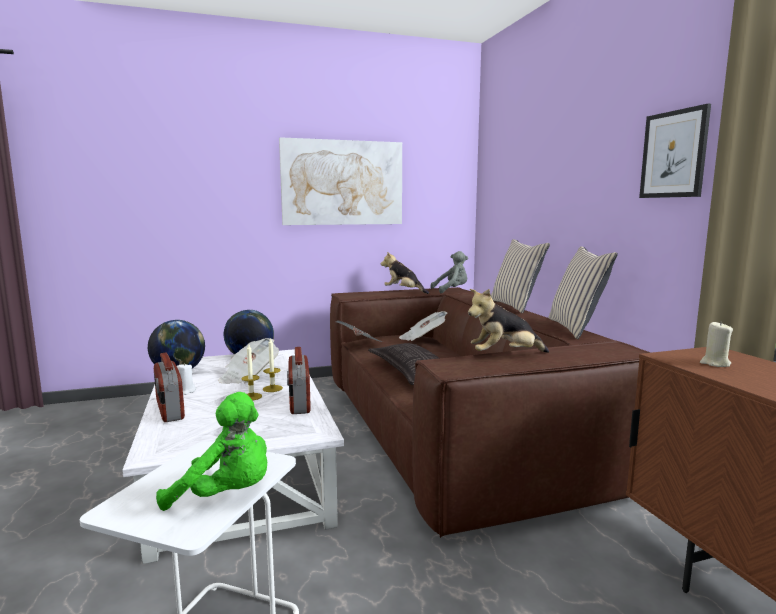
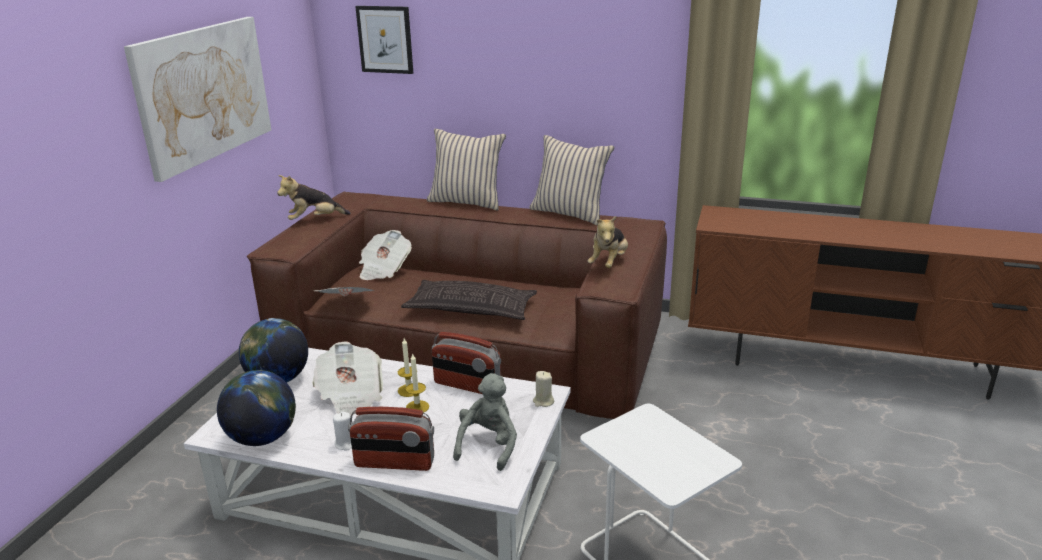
camera: 55 degrees left, 15 degrees up
green plush toy [156,392,267,511] -> none
grey plush toy [430,251,468,293] -> grey plush toy moved to [453,373,517,471]
picture [639,104,711,198] -> picture moved to [355,6,413,74]
beige candle [700,321,733,367] -> beige candle moved to [533,371,554,407]

